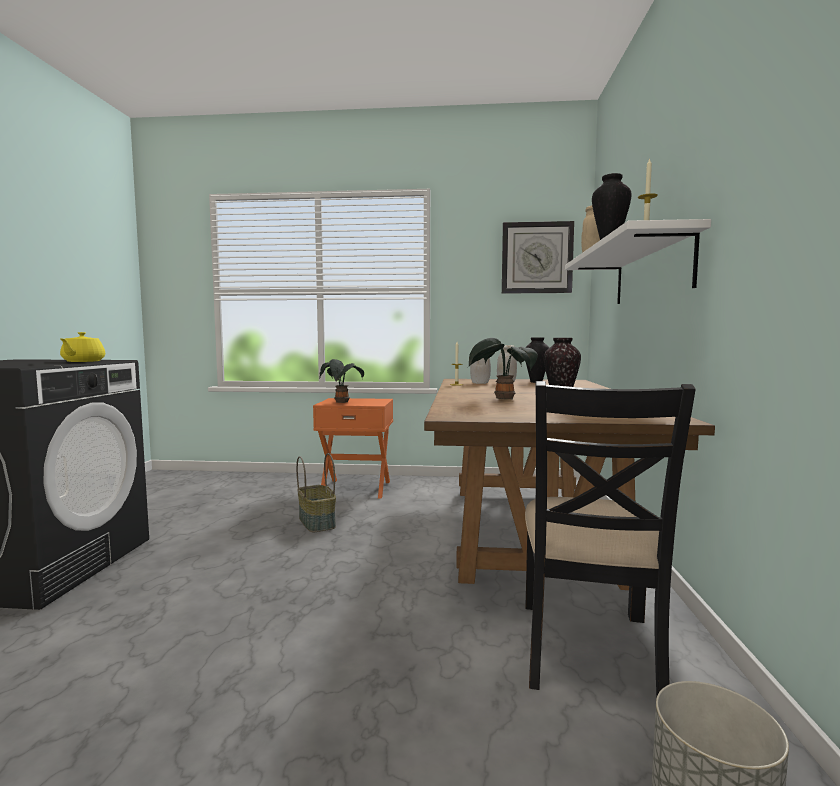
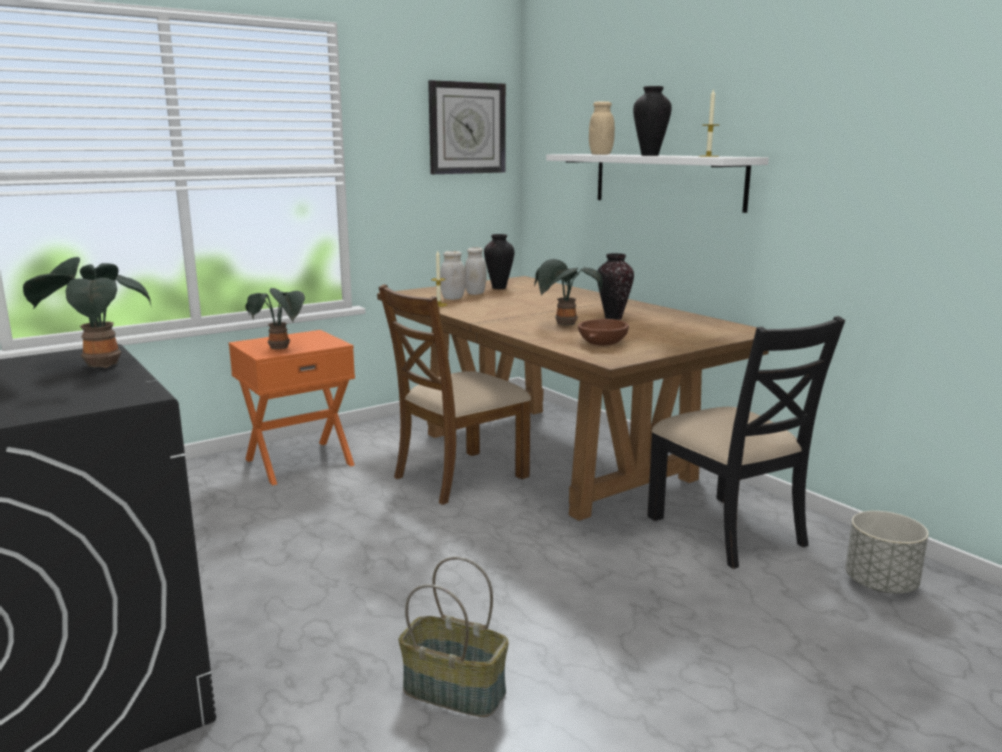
camera: 40 degrees left, 10 degrees up
yellow teapot [60,332,105,362] -> potted plant [23,257,151,368]
basket [296,453,336,532] -> basket moved to [399,557,509,717]
none -> brown chair [378,284,531,505]
none -> brown bowl [578,319,629,345]

